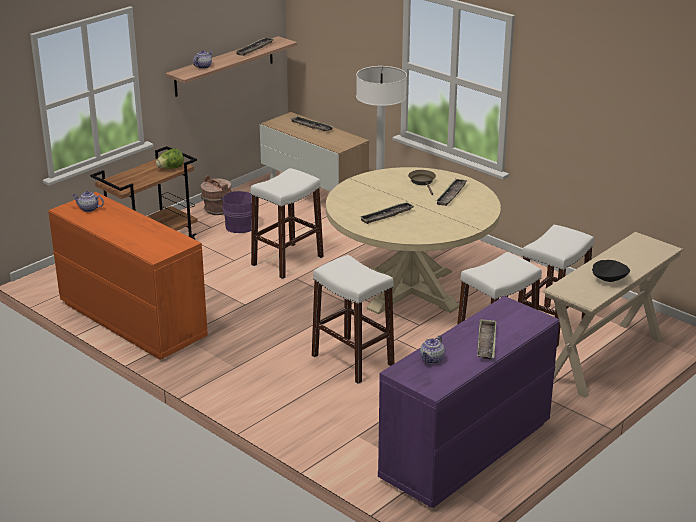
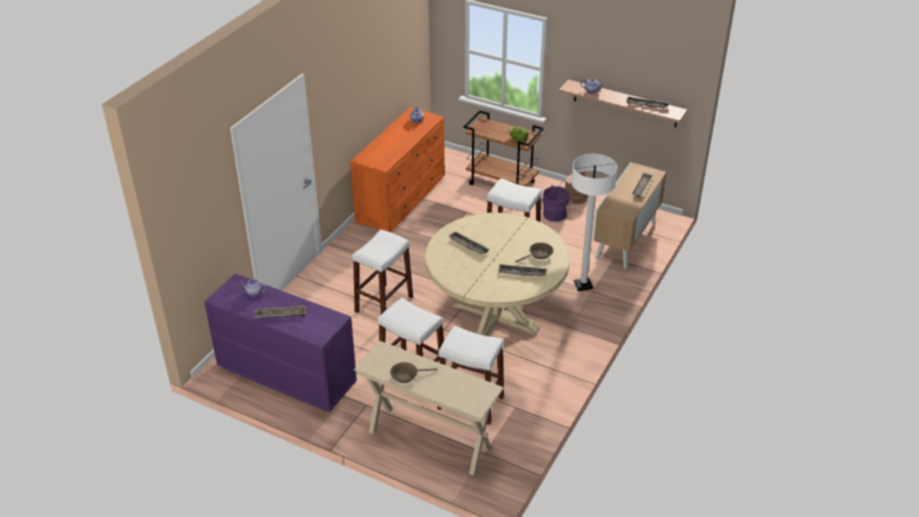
camera: 75 degrees right, 10 degrees up
black bowl [592,260,630,282] -> brown frying pan [390,362,438,383]

